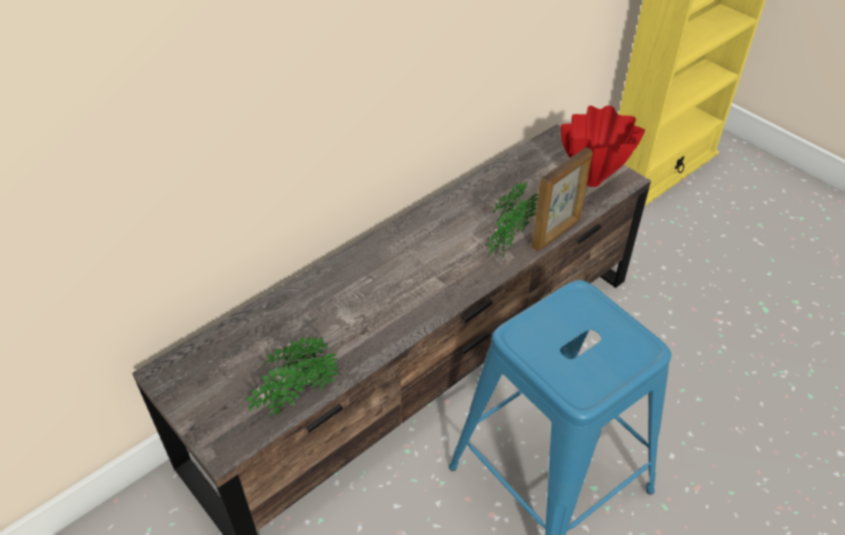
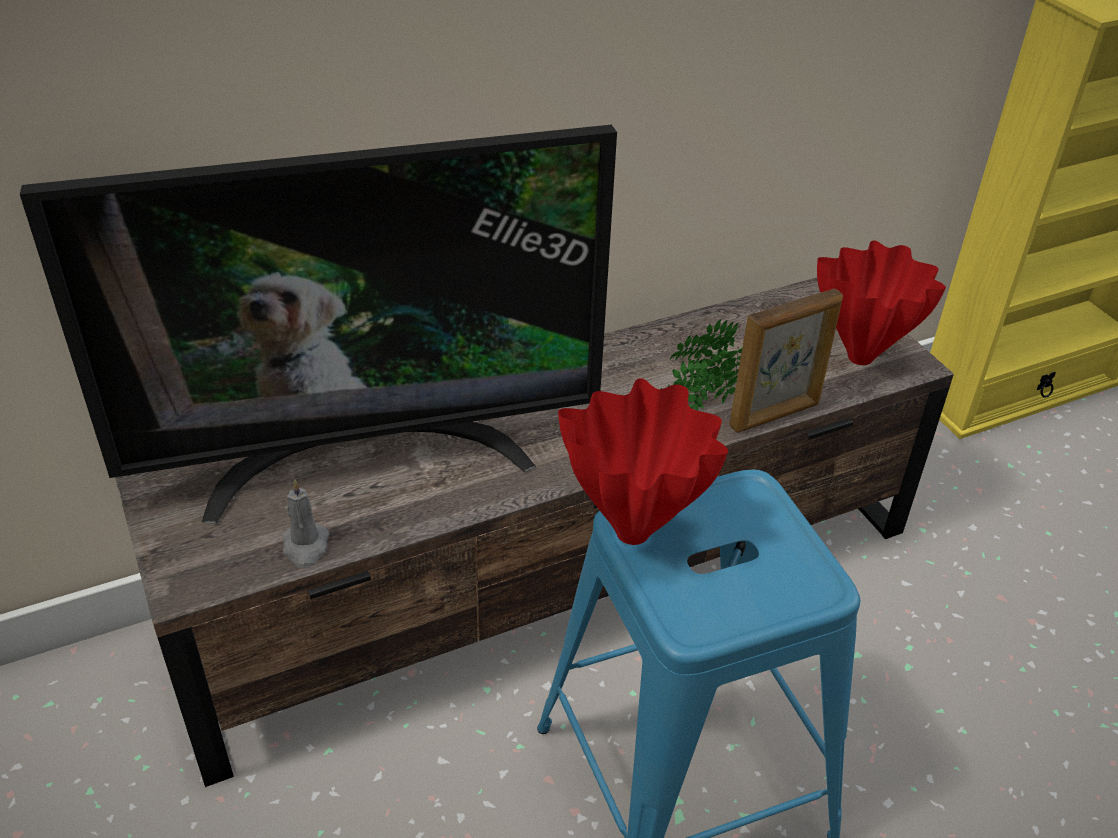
camera: 15 degrees right, 5 degrees down
potted plant [245,337,340,417] -> grey candle [283,479,330,568]
none -> television [20,125,617,523]
none -> red vase [558,378,728,545]

